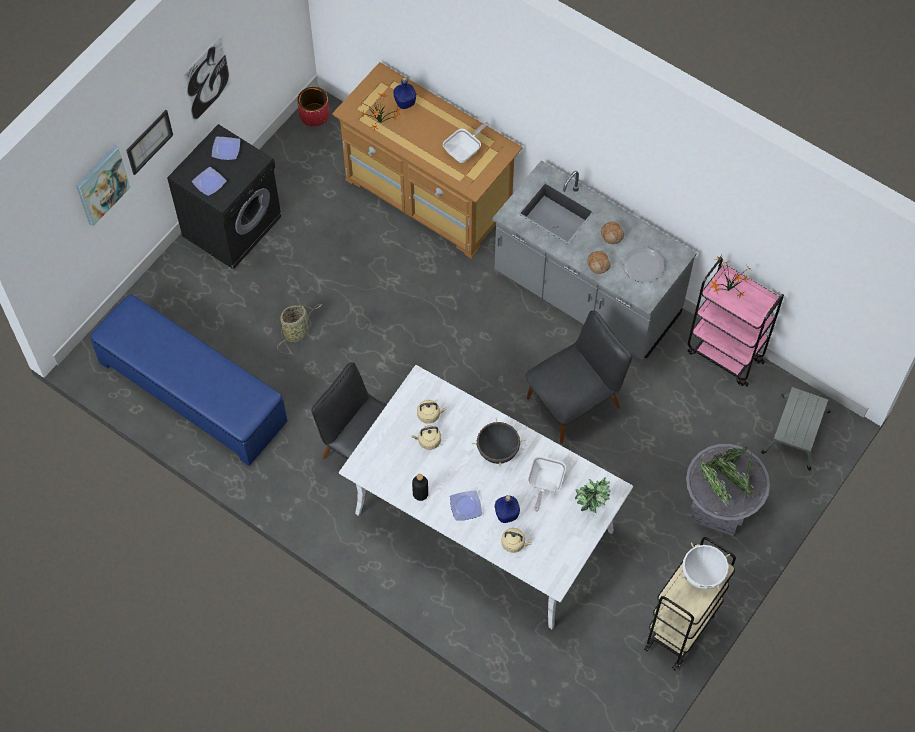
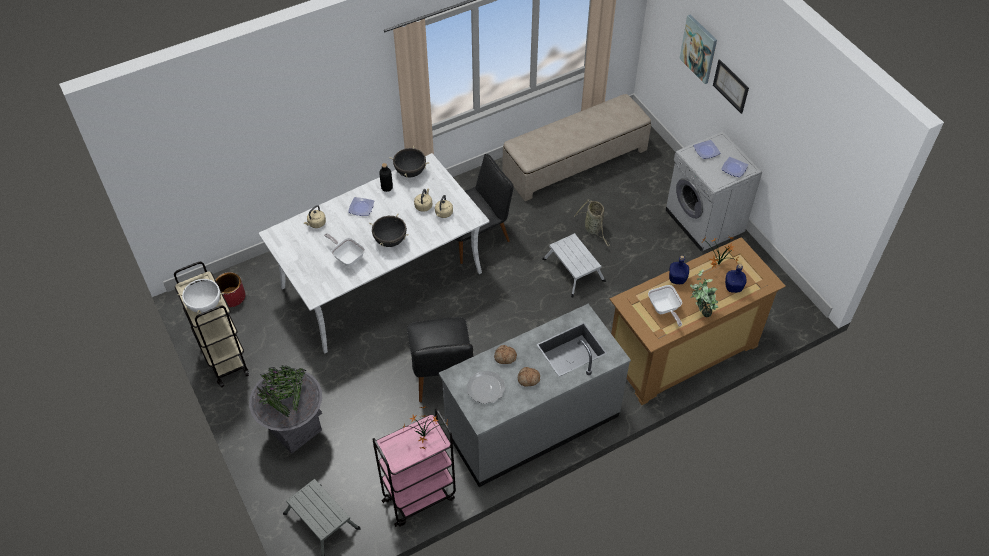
camera: 115 degrees right, 10 degrees down
blue bench [91,294,287,466] -> beige bench [502,94,651,201]
black washing machine [167,124,281,270] -> white washing machine [666,131,762,252]
picture [182,33,232,124] -> none
red planter [297,87,330,127] -> red planter moved to [215,272,246,307]
blue bottle [495,495,520,523] -> blue bottle moved to [669,255,689,284]
potted plant [575,477,610,513] -> potted plant moved to [690,269,718,317]
none -> black cooking pot [389,146,430,178]
none -> white step ladder [542,233,606,297]

